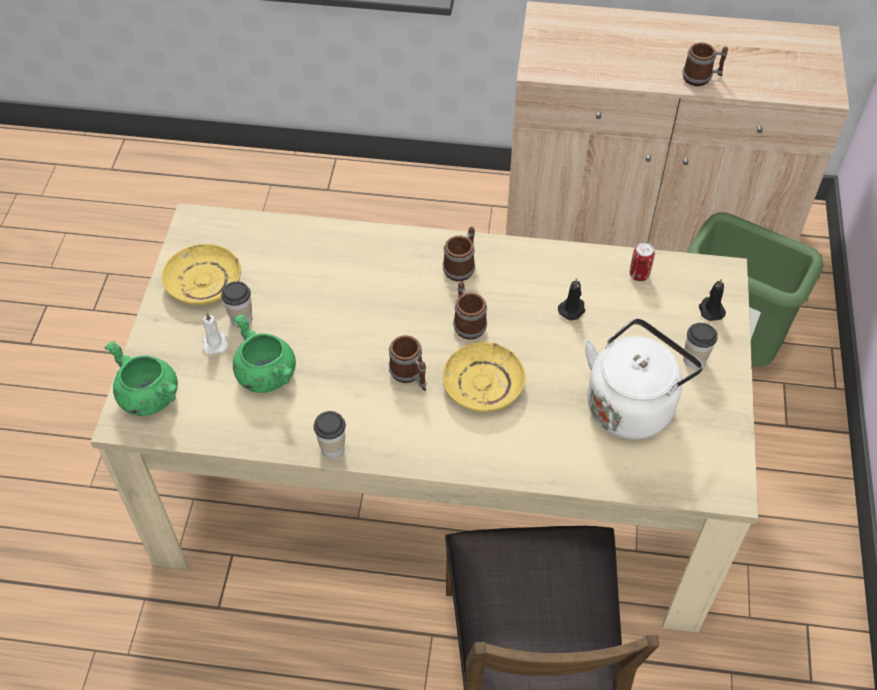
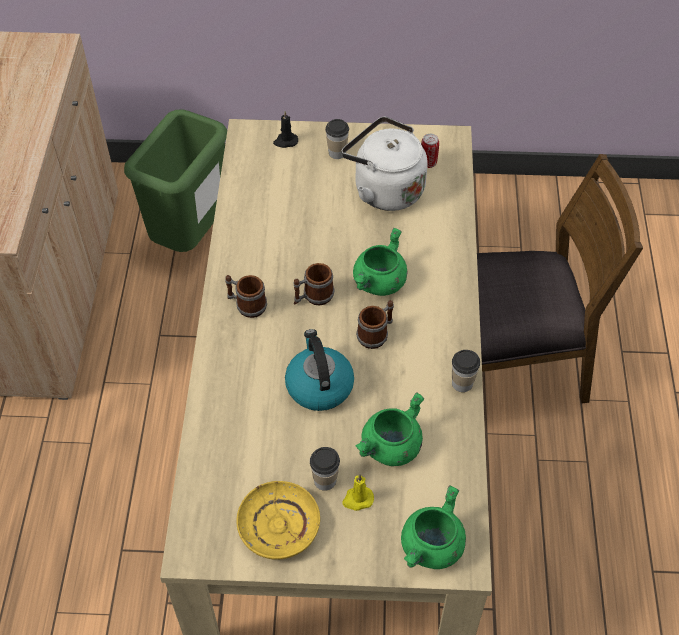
camera: 95 degrees left, 0 degrees up
white candle [202,313,229,355] -> yellow candle [342,474,374,511]
yellow plate [442,342,526,412] -> green cooking pot [353,228,407,296]
black candle [558,278,586,321] -> none
can [630,242,655,281] -> can moved to [421,134,439,168]
mug [683,43,728,86] -> none
none -> kettle [285,329,354,411]

